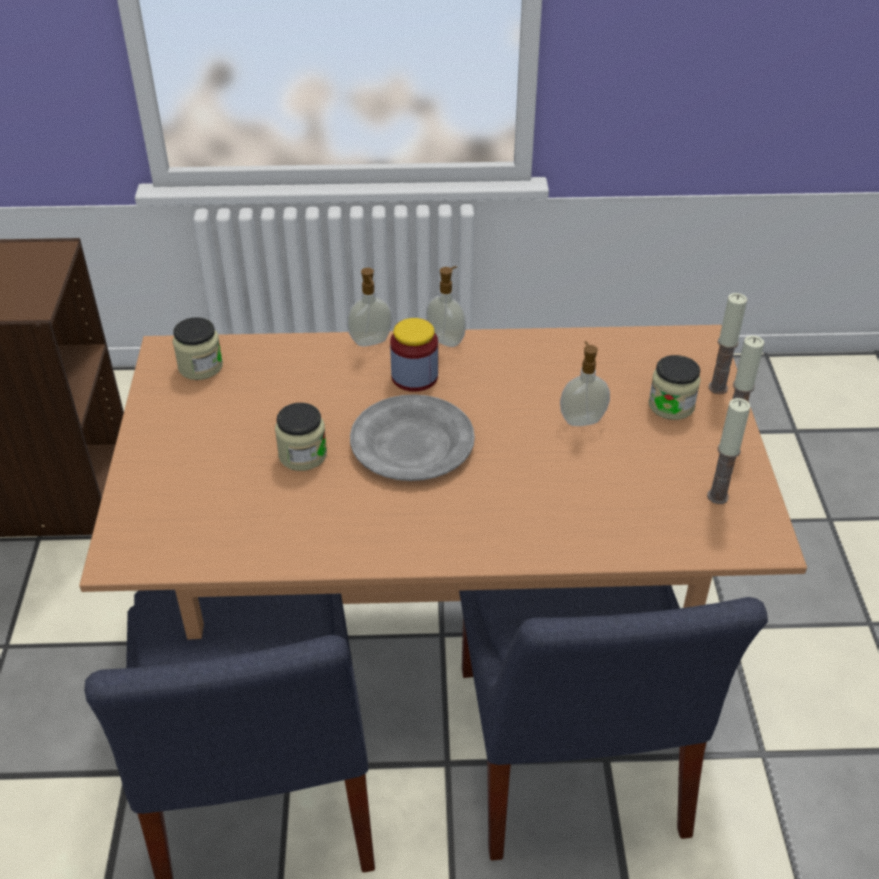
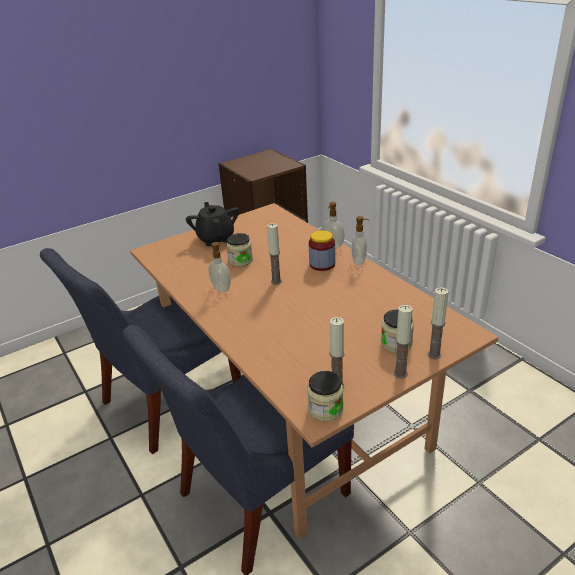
camera: 60 degrees right, 10 degrees down
jar [173,317,223,380] -> jar moved to [307,371,343,421]
grey plate [350,394,475,481] -> candle [267,223,282,285]
soap dispenser [560,341,610,426] -> soap dispenser moved to [208,242,231,292]
none -> black teapot [186,202,239,246]

